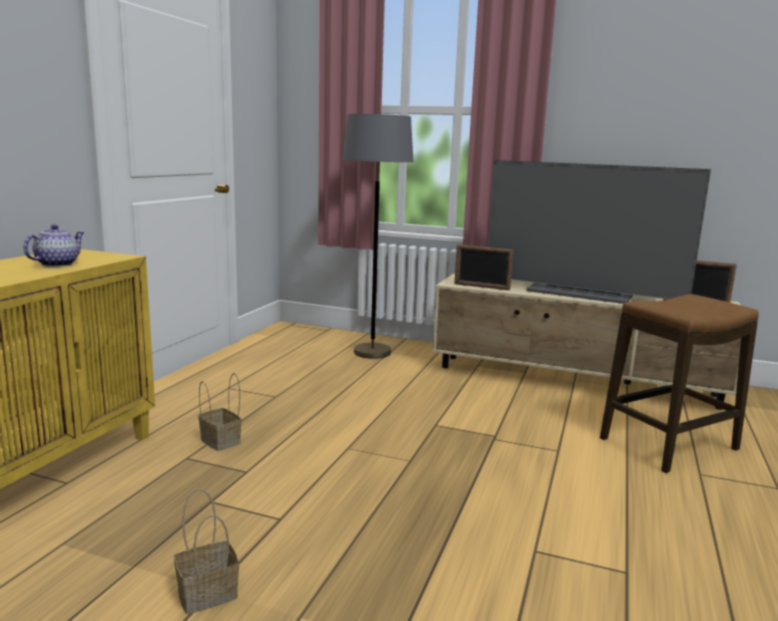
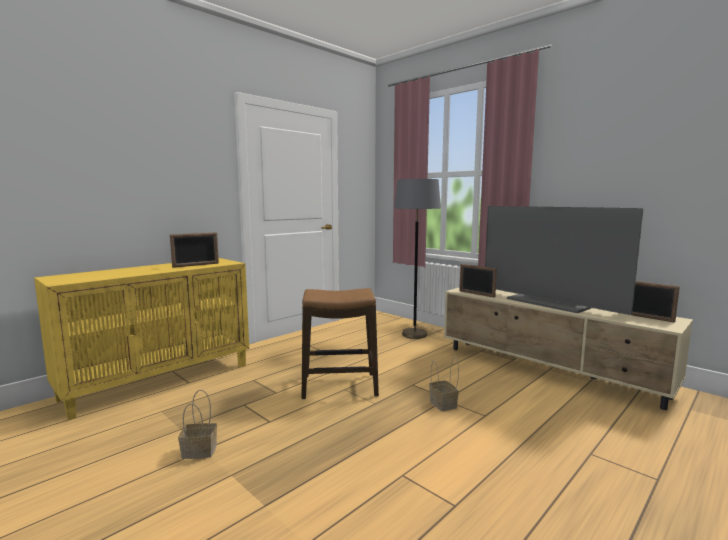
camera: 25 degrees right, 5 degrees down
teapot [23,225,84,267] -> picture frame [170,232,219,268]
basket [198,373,242,451] -> basket moved to [429,357,459,411]
stool [600,294,759,473] -> stool moved to [301,288,379,399]

